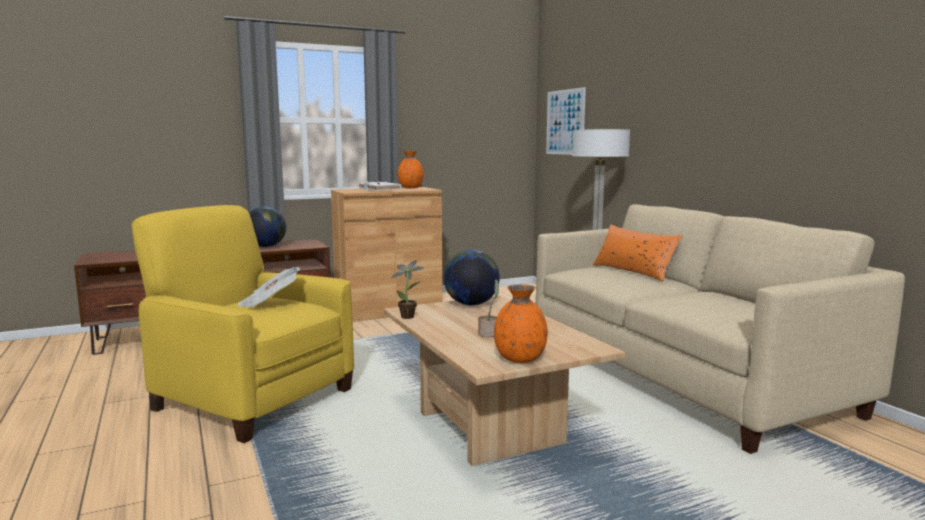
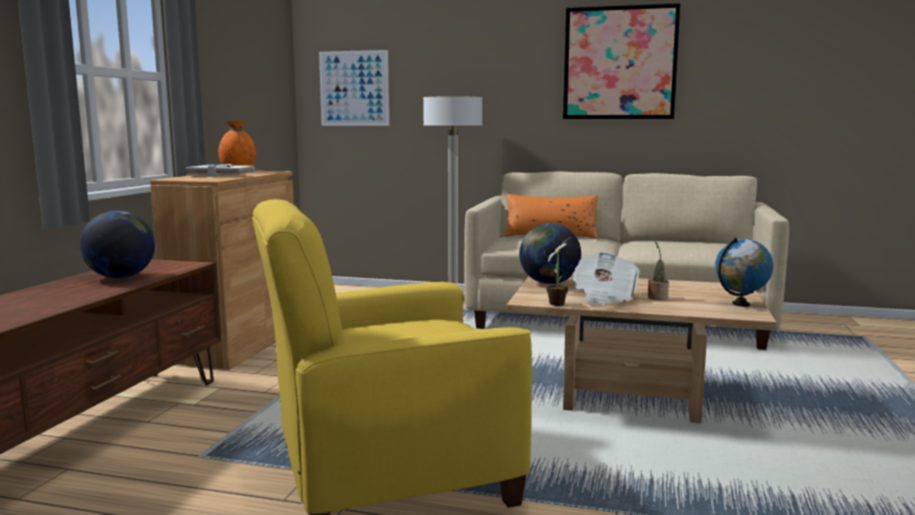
camera: 50 degrees left, 0 degrees up
newspaper [238,267,300,308] -> newspaper moved to [571,252,640,305]
orange vase [494,284,548,363] -> globe [715,238,773,307]
none -> picture [563,3,680,119]

